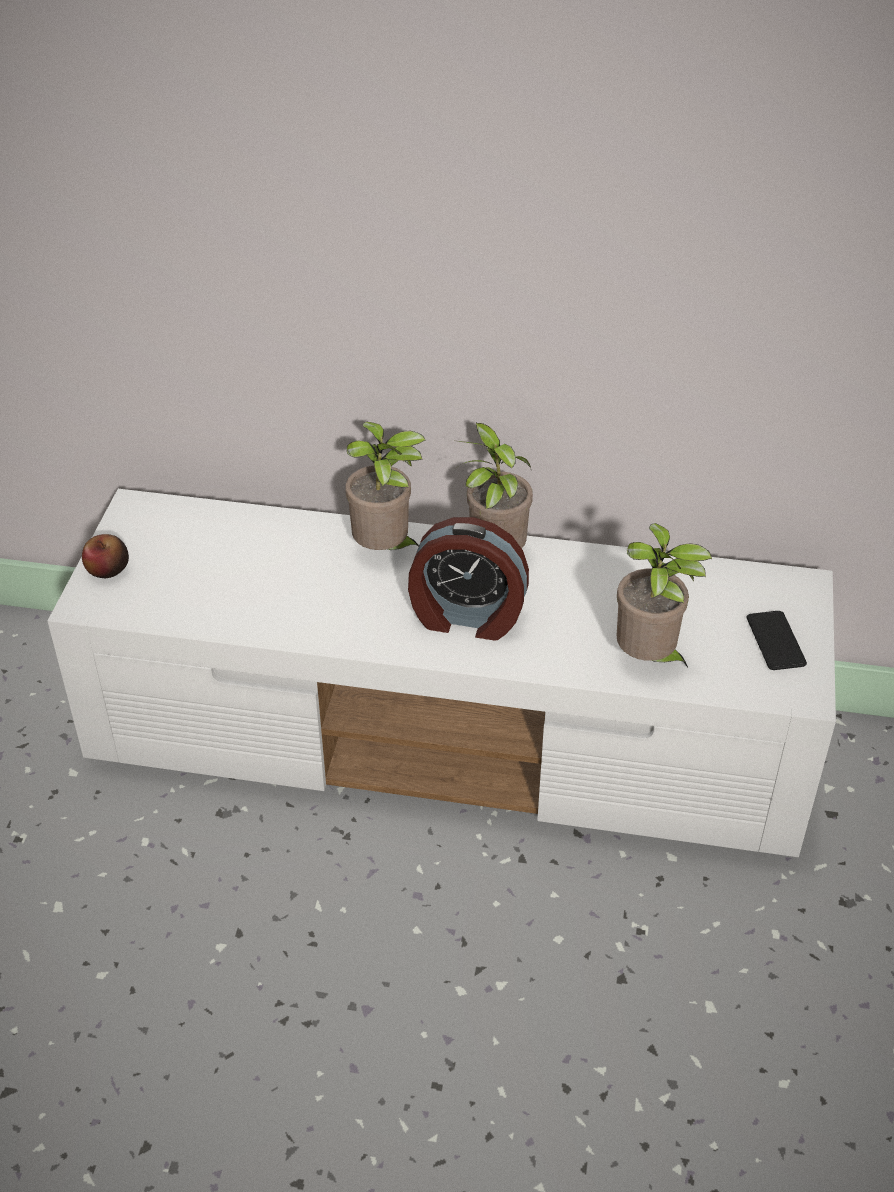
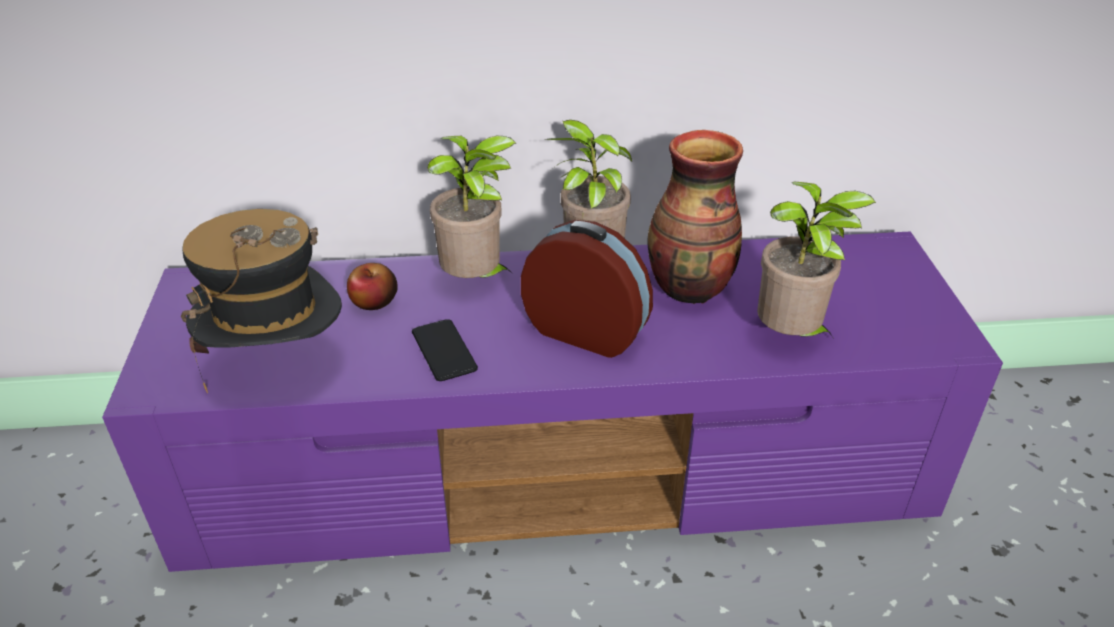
camera: 15 degrees left, 5 degrees down
white tv stand [47,489,836,857] -> purple tv stand [102,232,1003,572]
apple [82,534,129,578] -> apple moved to [347,263,398,310]
alarm clock [408,517,529,641] -> alarm clock turned 150 degrees counterclockwise [521,220,653,358]
phone [746,611,807,670] -> phone moved to [412,319,478,381]
none -> hat [181,209,342,393]
none -> vase [648,130,743,304]

